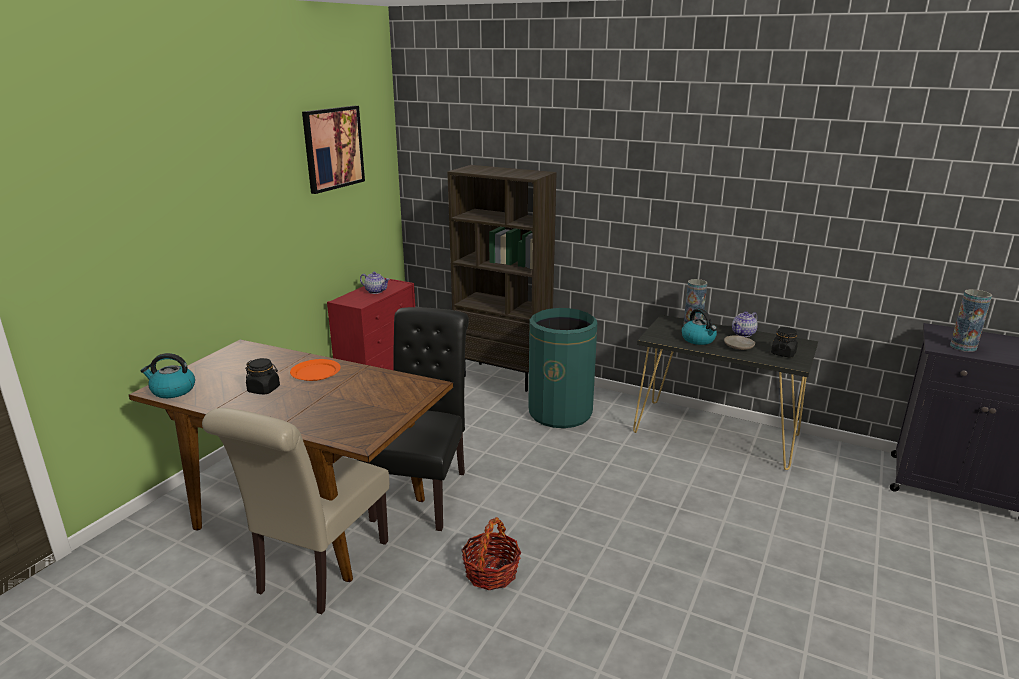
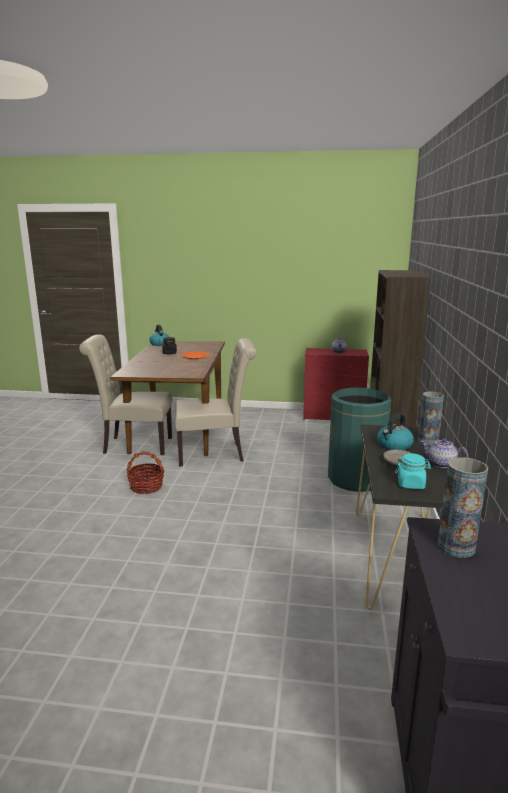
camera: 70 degrees right, 5 degrees down
picture [302,106,365,194] -> none
black chair [358,307,469,531] -> beige chair [175,338,257,466]
black jar [771,327,798,357] -> turquoise jar [395,453,431,489]

